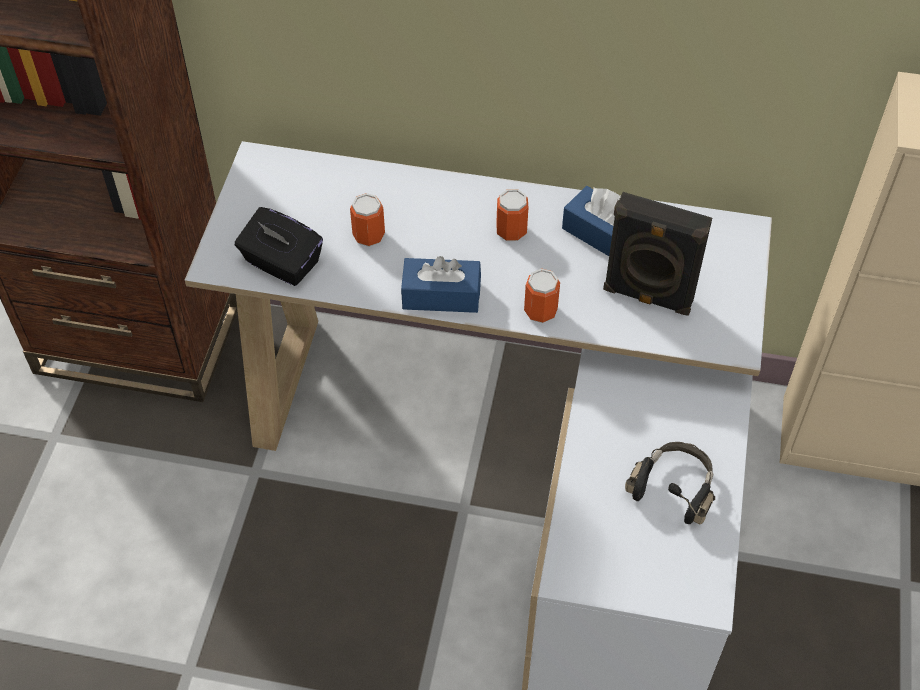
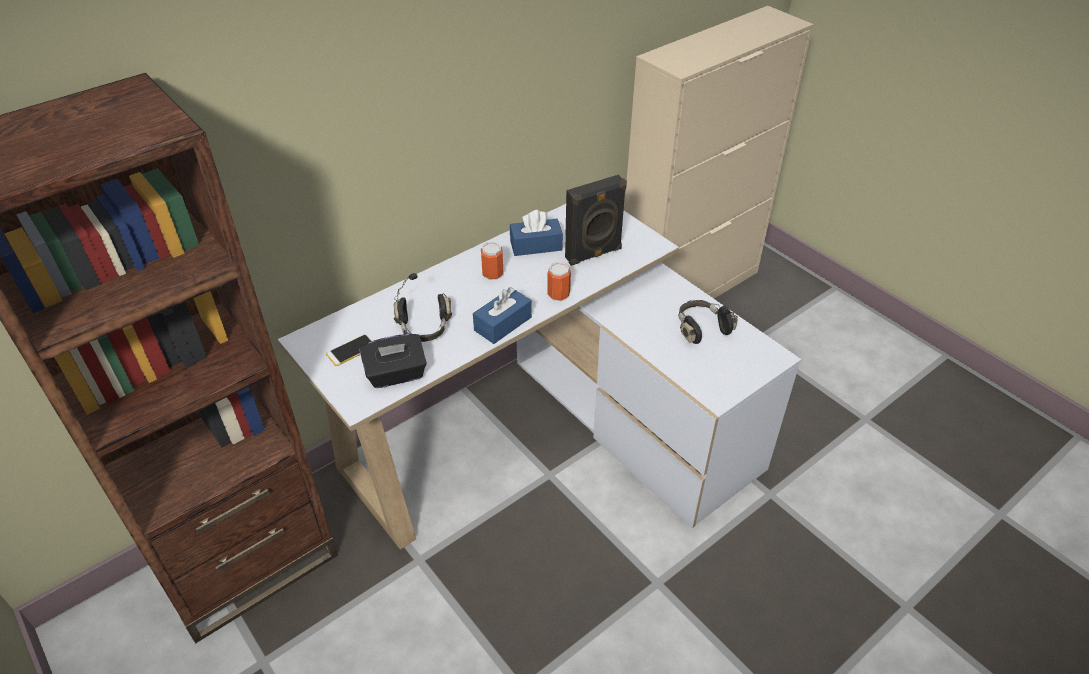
camera: 50 degrees left, 10 degrees down
can [350,193,385,247] -> black headphones [394,273,452,342]
none -> phone [326,335,371,366]

